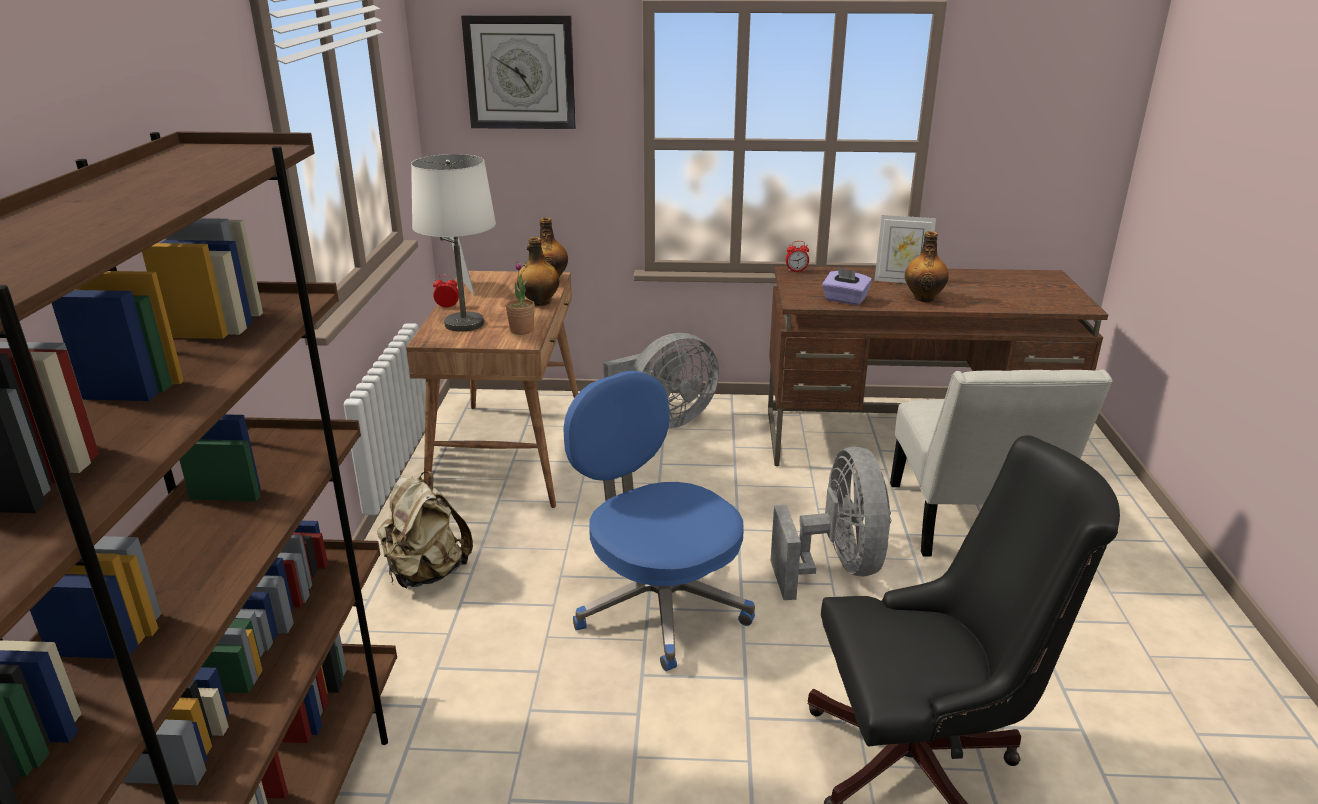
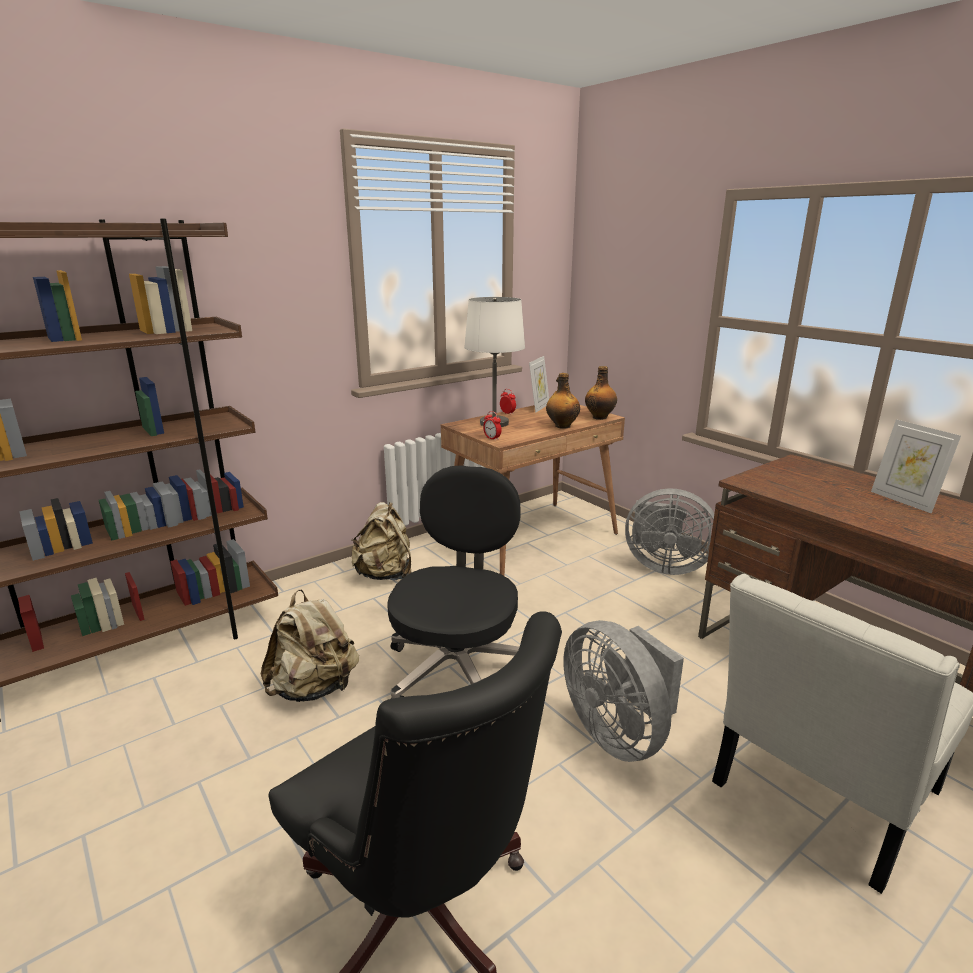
camera: 50 degrees right, 5 degrees down
wall clock [461,15,576,129] -> none
potted plant [506,262,535,335] -> none
blue office chair [563,371,755,671] -> black office chair [387,466,520,699]
grey fan [770,446,891,600] -> grey fan turned 105 degrees clockwise [563,620,684,762]
alarm clock [786,241,809,272] -> alarm clock moved to [483,411,502,441]
purple tissue box [822,268,872,305] -> none
bottle [905,231,949,302] -> none
none -> beige backpack [261,589,359,702]

